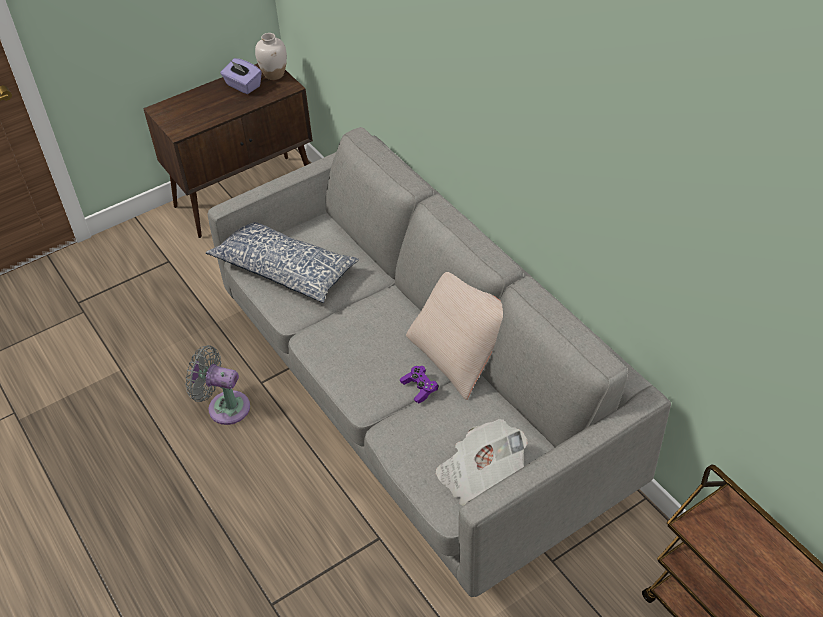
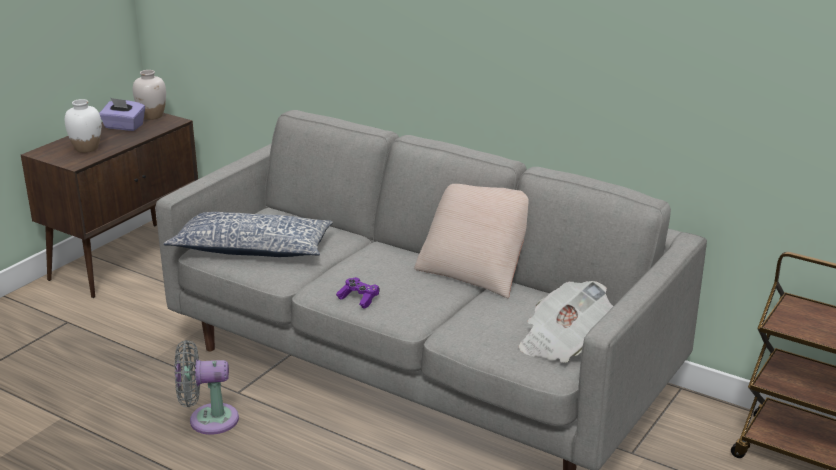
camera: 25 degrees left, 20 degrees down
purple game controller [400,366,439,404] -> purple game controller moved to [336,277,380,309]
none -> white vase [65,99,101,153]

